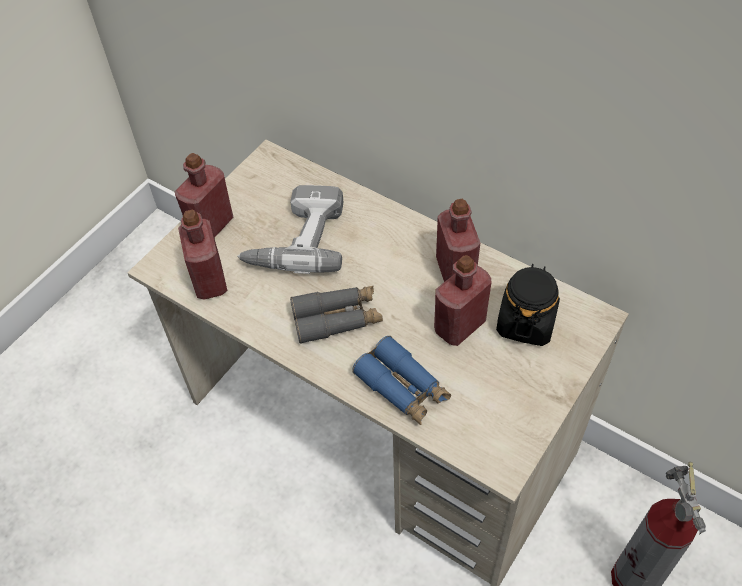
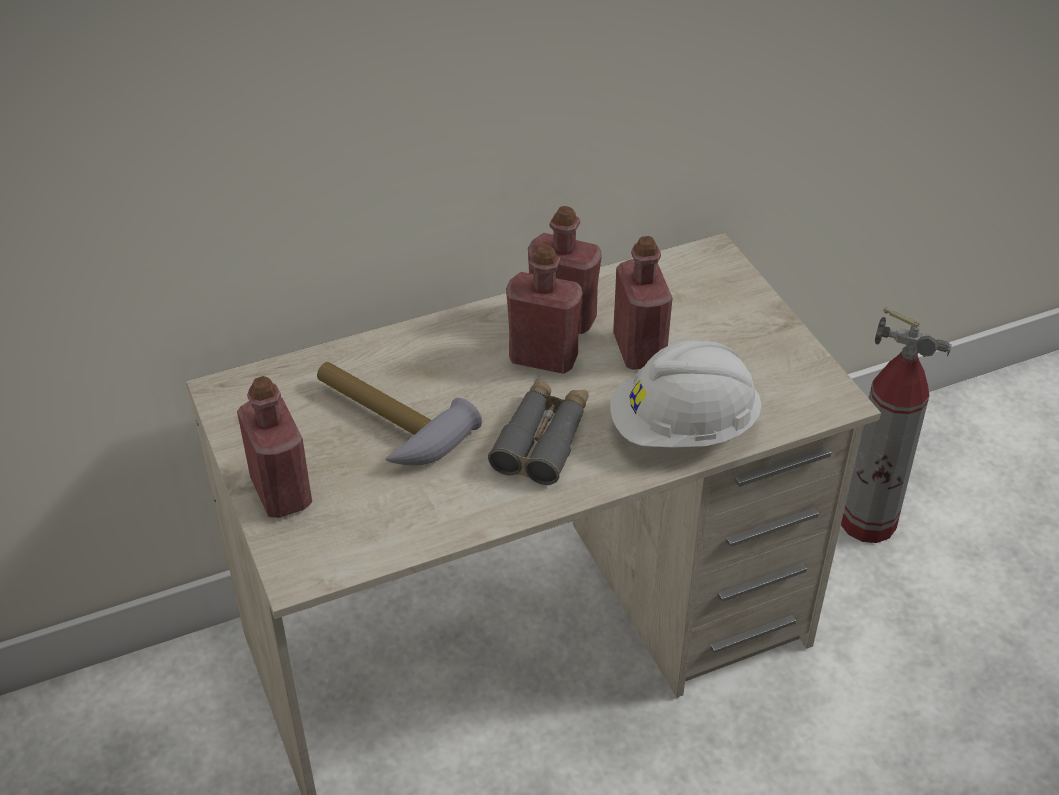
camera: 60 degrees left, 10 degrees down
red bottle [178,210,228,299] -> red bottle moved to [506,244,583,374]
power drill [237,185,343,274] -> hammer [317,362,482,465]
blue binoculars [352,336,451,425] -> white hard hat [610,340,762,448]
black jar [496,264,560,346] -> none

